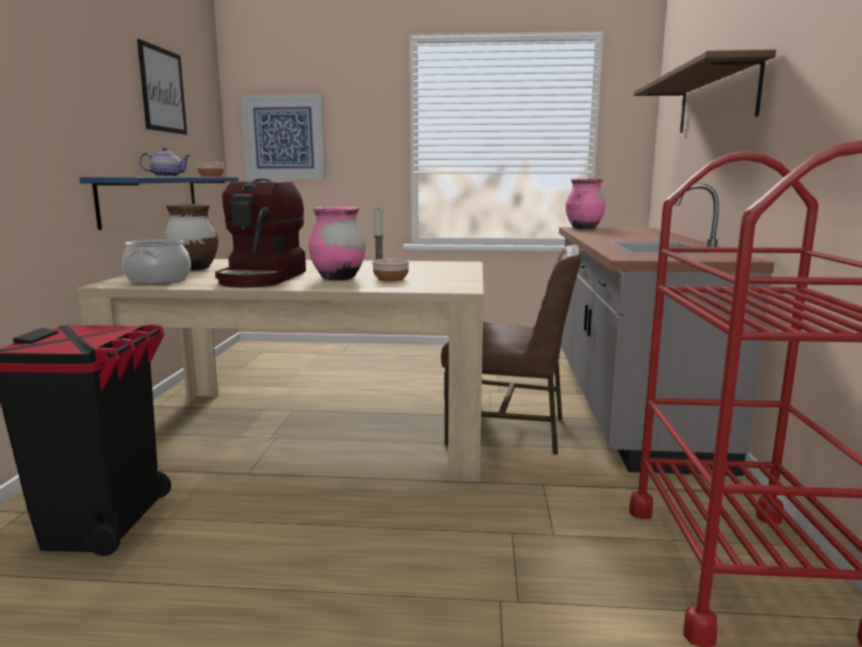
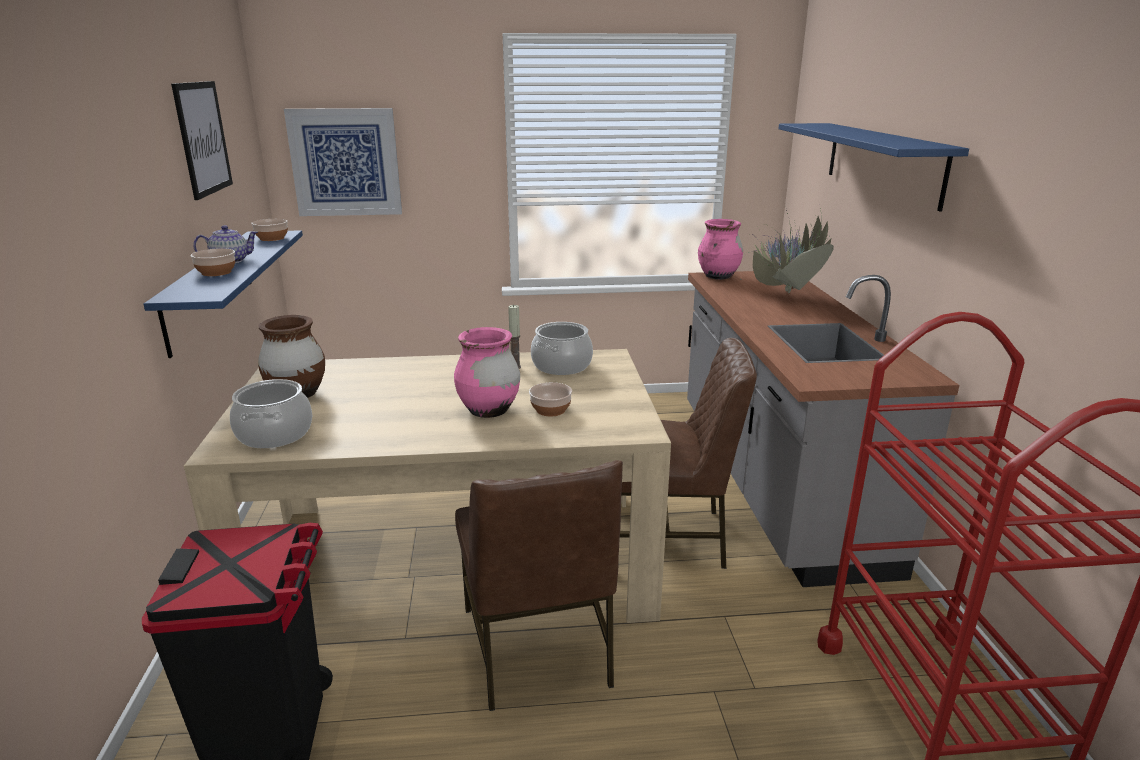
camera: 10 degrees left, 10 degrees up
coffee machine [215,179,306,288] -> none
brown shelf [634,50,776,133] -> blue shelf [778,123,969,212]
none -> bowl [191,248,235,276]
none -> brown chair [455,460,623,711]
none -> cooking pot [531,322,593,375]
none -> potted plant [740,204,834,294]

